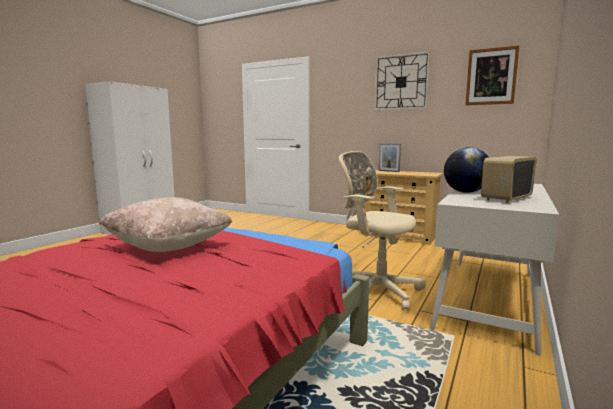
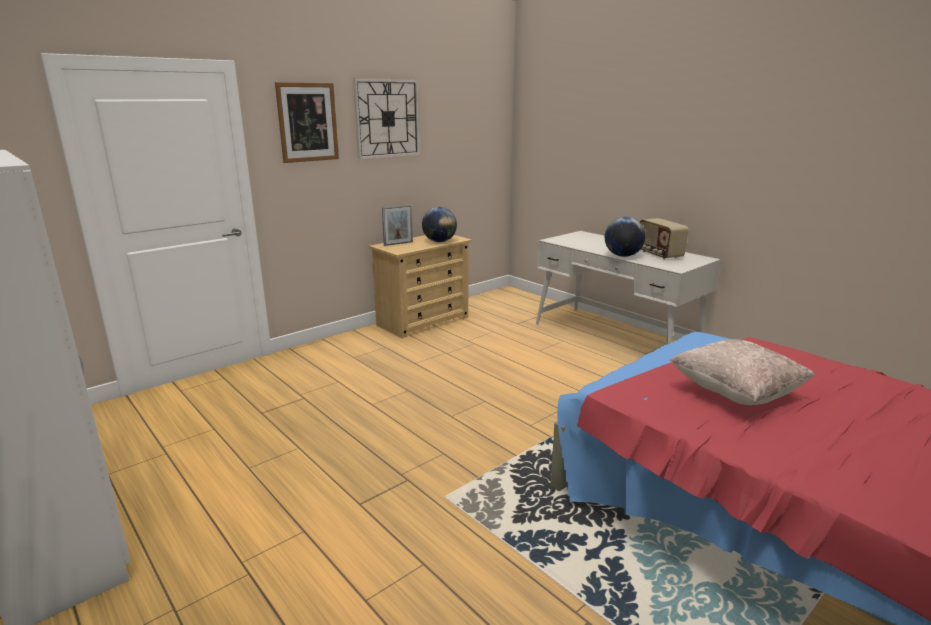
camera: 70 degrees left, 10 degrees up
beige office chair [339,151,426,311] -> none
picture [465,45,519,105] -> picture moved to [275,82,339,163]
none -> globe [422,207,457,242]

